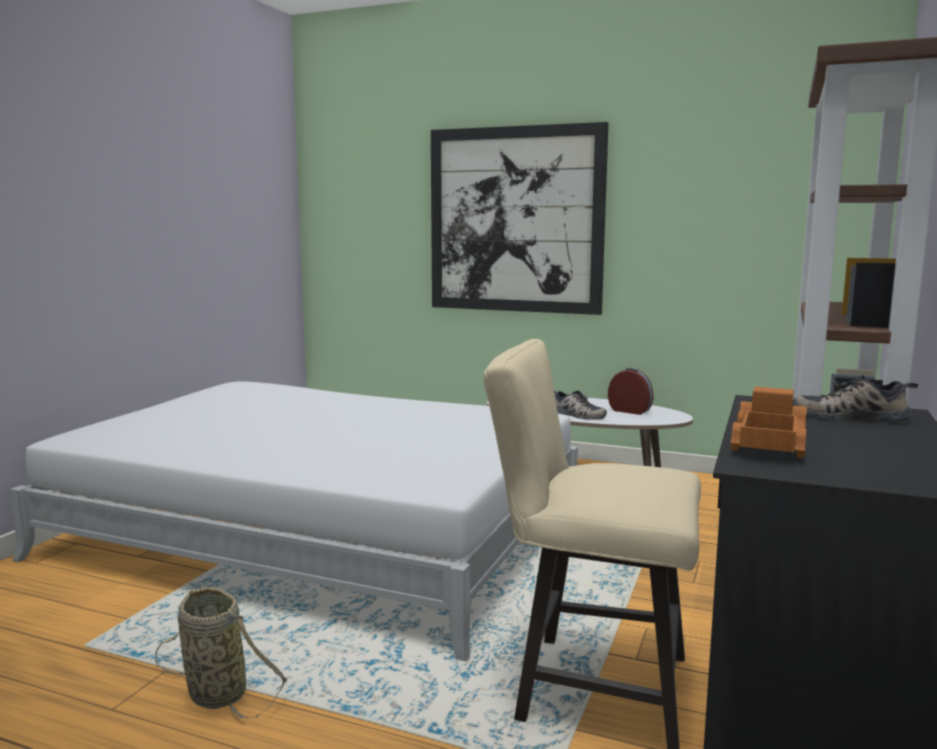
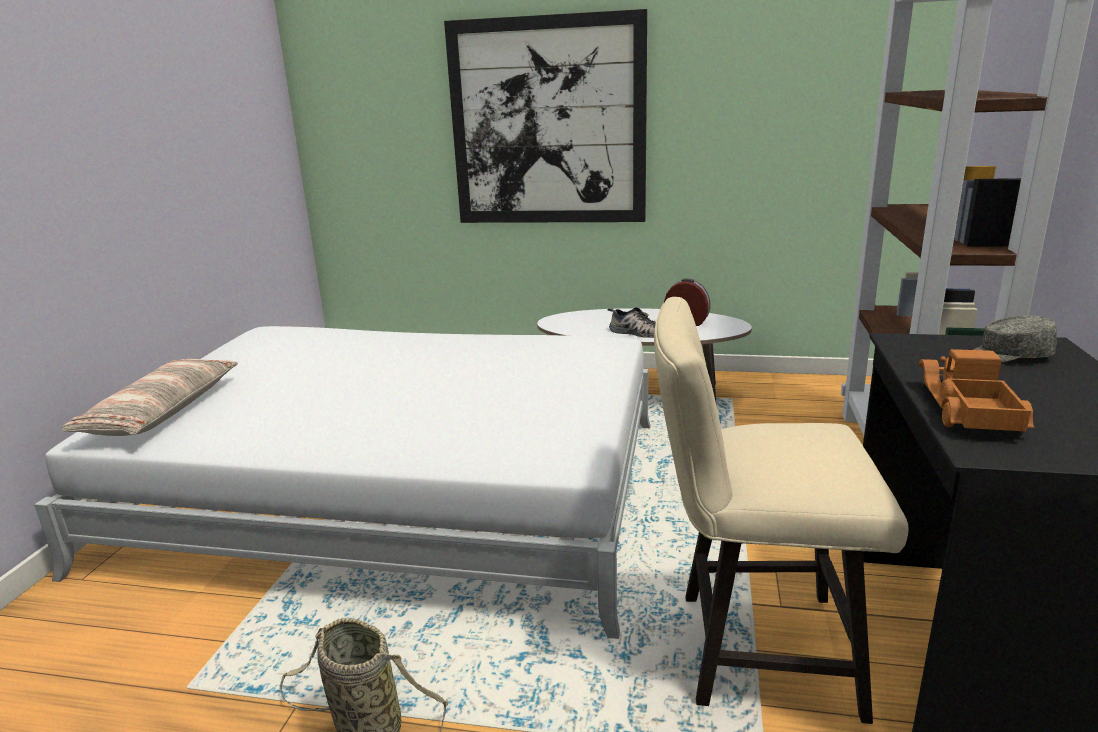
camera: 10 degrees left, 10 degrees up
shoe [794,375,918,423] -> grey cap [973,315,1057,362]
none -> pillow [62,359,238,436]

